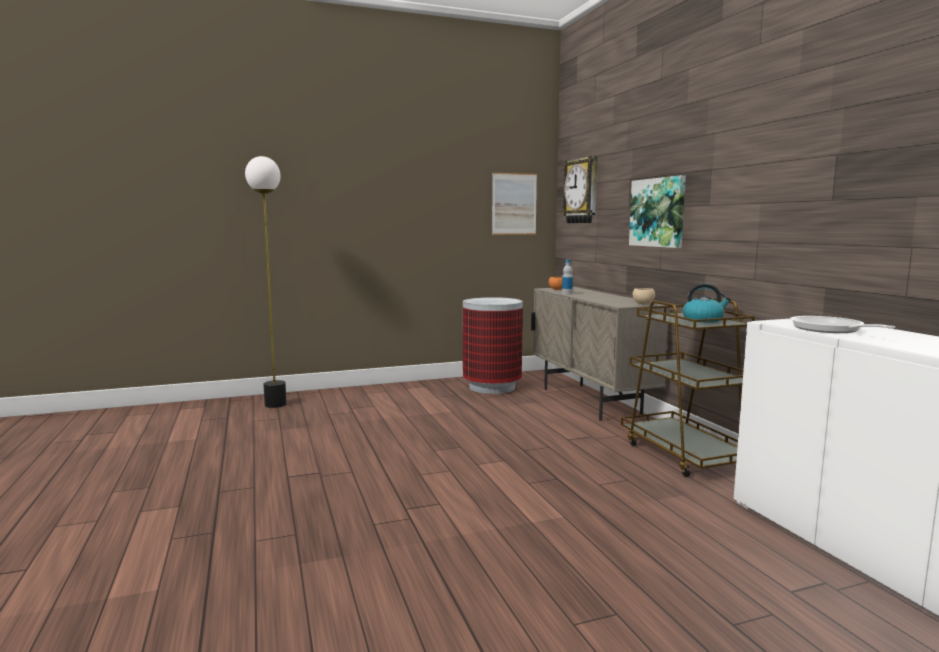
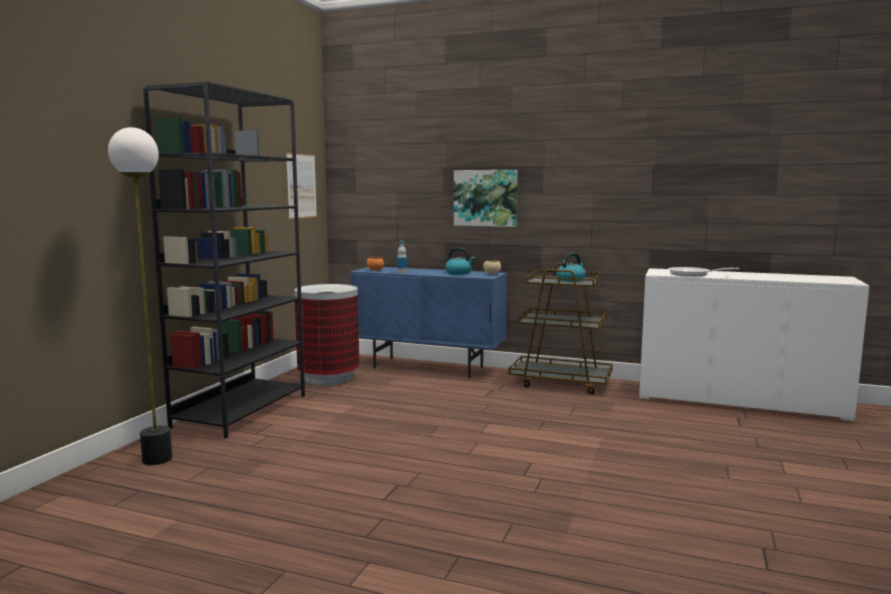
camera: 50 degrees left, 0 degrees up
beige cabinet [531,287,669,421] -> blue cabinet [350,267,507,379]
wall clock [562,156,598,223] -> none
none -> black bookcase [143,81,305,439]
none -> kettle [445,248,475,275]

